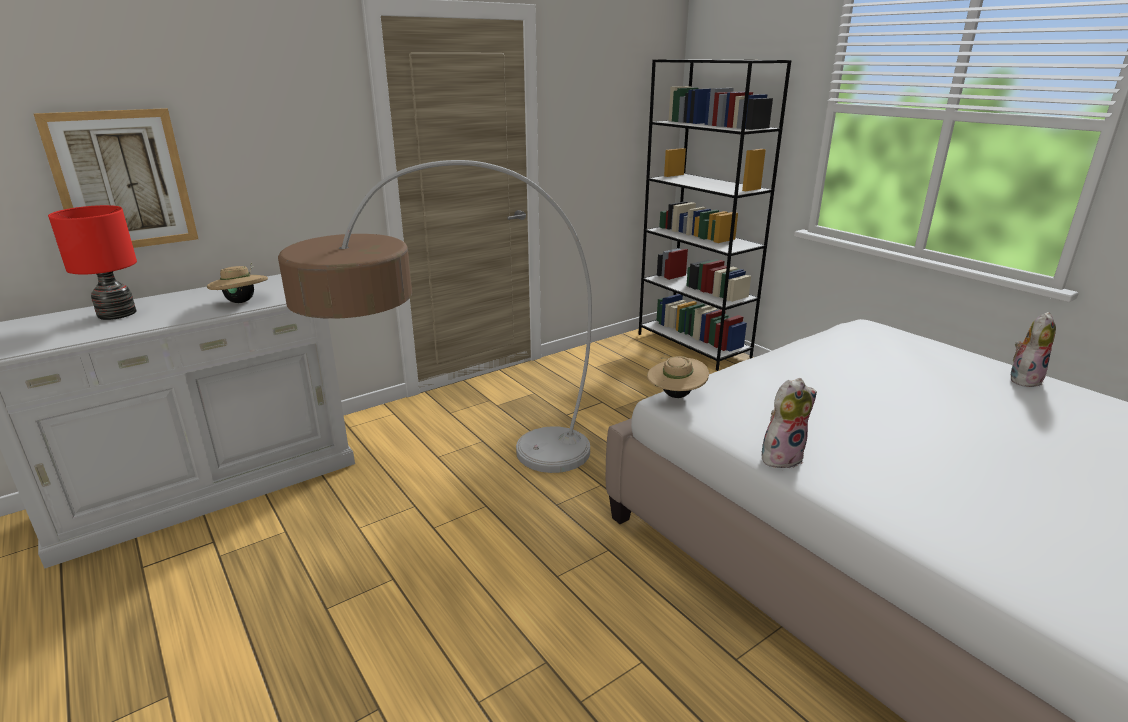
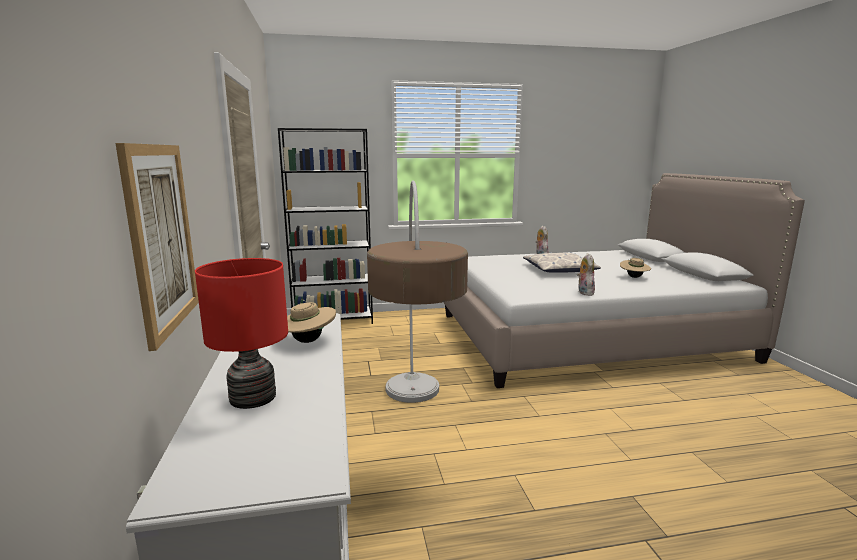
camera: 65 degrees left, 10 degrees down
beige hat [647,354,709,398] -> beige hat moved to [620,258,651,278]
none -> pillow [523,252,601,273]

